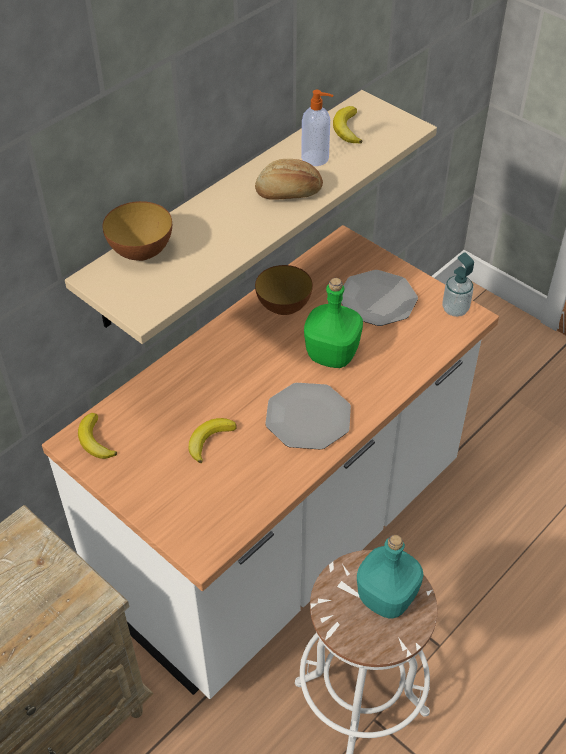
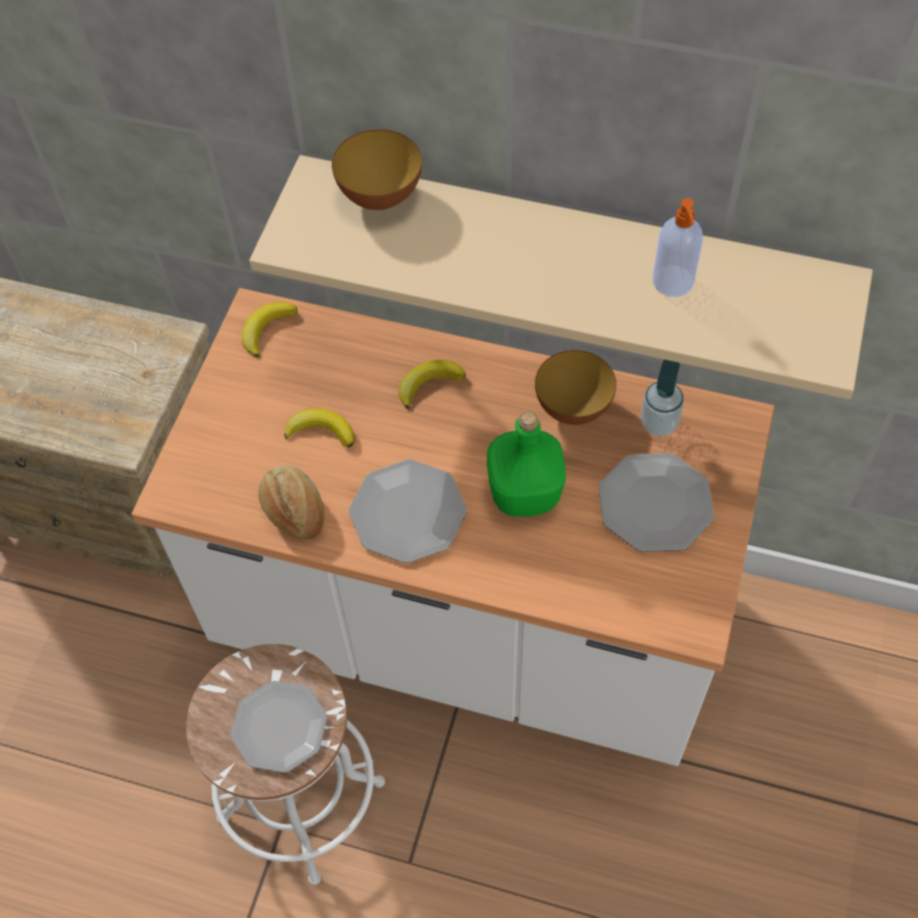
camera: 65 degrees right, 10 degrees up
bread [255,159,323,199] -> bread moved to [258,466,324,539]
banana [333,106,362,144] -> banana moved to [399,360,466,409]
turquoise bottle [357,535,423,619] -> plate [231,681,327,773]
soap dispenser [442,252,474,317] -> soap dispenser moved to [640,360,684,436]

